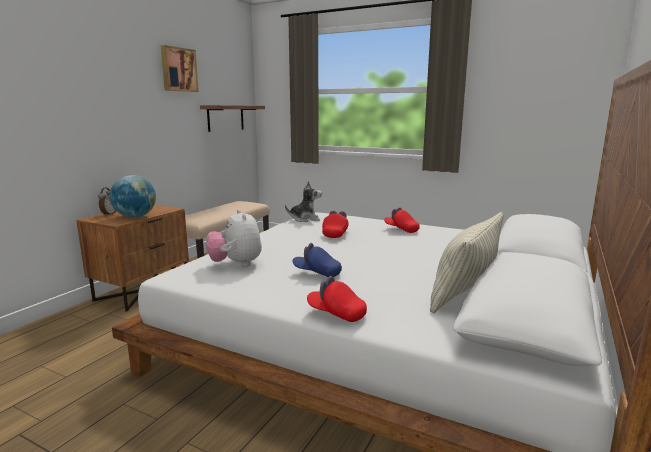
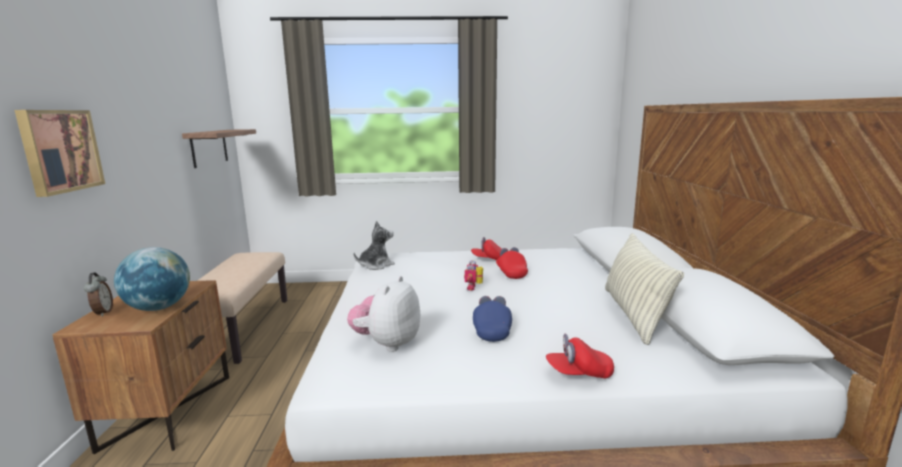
camera: 30 degrees left, 0 degrees up
picture [161,45,199,92] -> picture moved to [14,110,105,197]
plush toy [206,209,262,267] -> plush toy turned 75 degrees clockwise [347,276,420,352]
blue cap [293,243,342,277] -> blue cap turned 105 degrees clockwise [473,296,512,342]
red cap [322,211,349,238] -> red cap moved to [496,247,528,279]
none -> toy robot [464,260,483,290]

